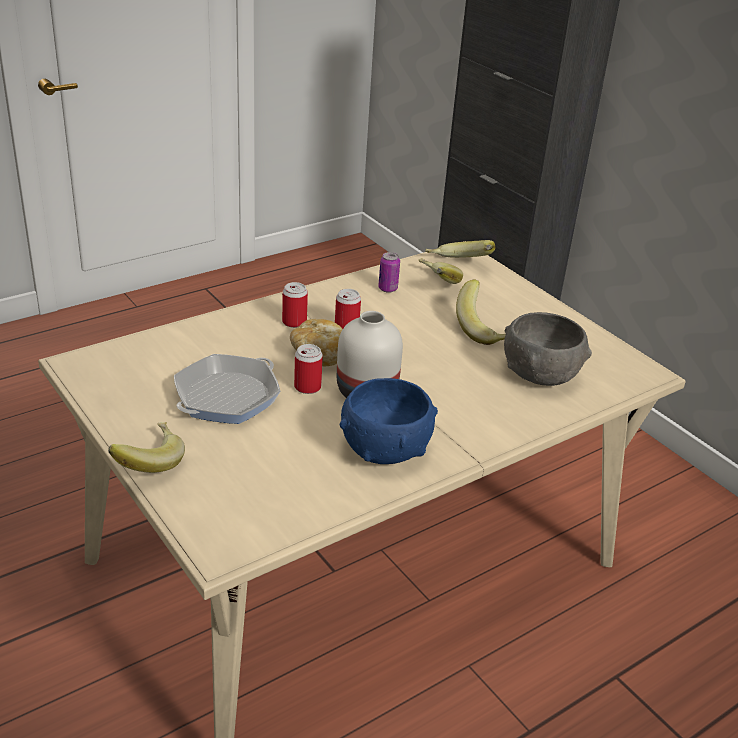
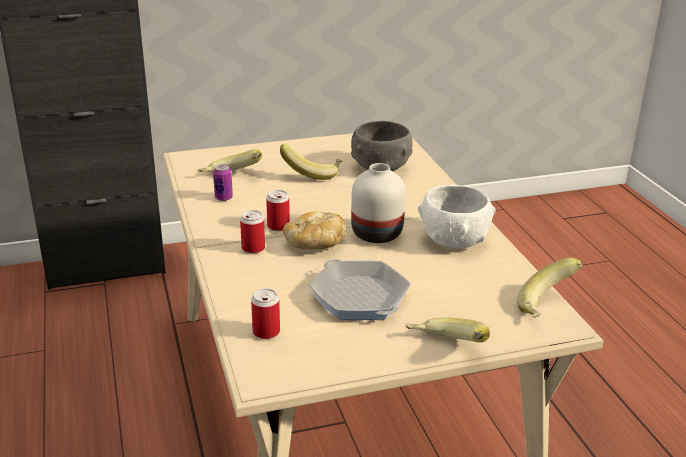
camera: 70 degrees left, 5 degrees down
can [294,344,323,394] -> can moved to [251,288,280,339]
blue bowl [340,378,438,464] -> white bowl [418,185,495,249]
banana [425,240,496,258] -> banana moved to [517,258,583,318]

